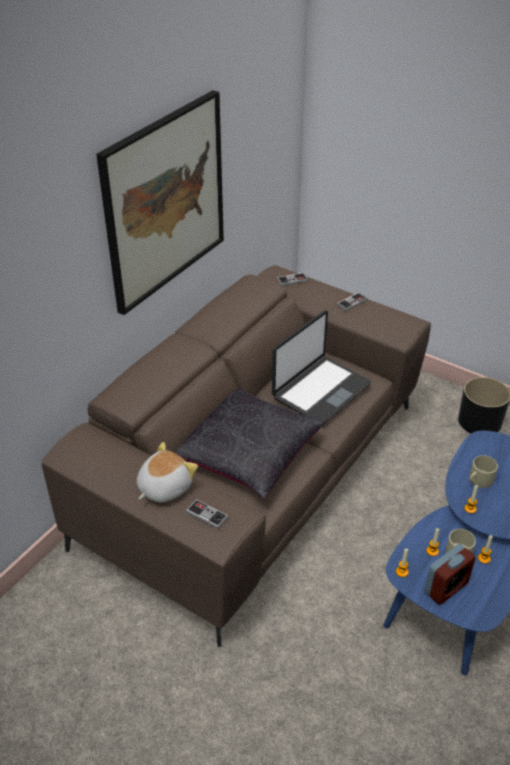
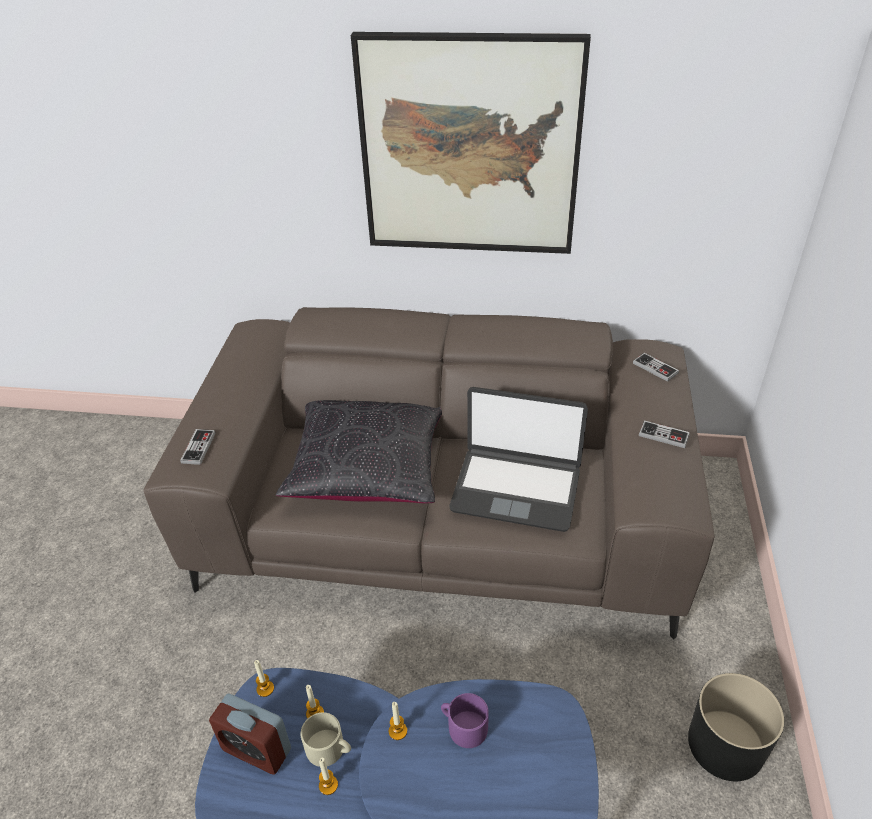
camera: 65 degrees right, 0 degrees up
plush toy [137,442,198,503] -> none
beige mug [469,455,498,488] -> purple mug [441,693,489,748]

